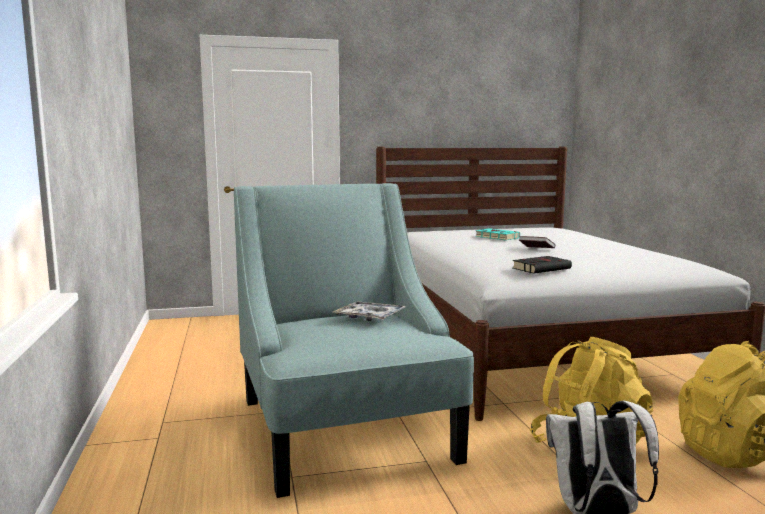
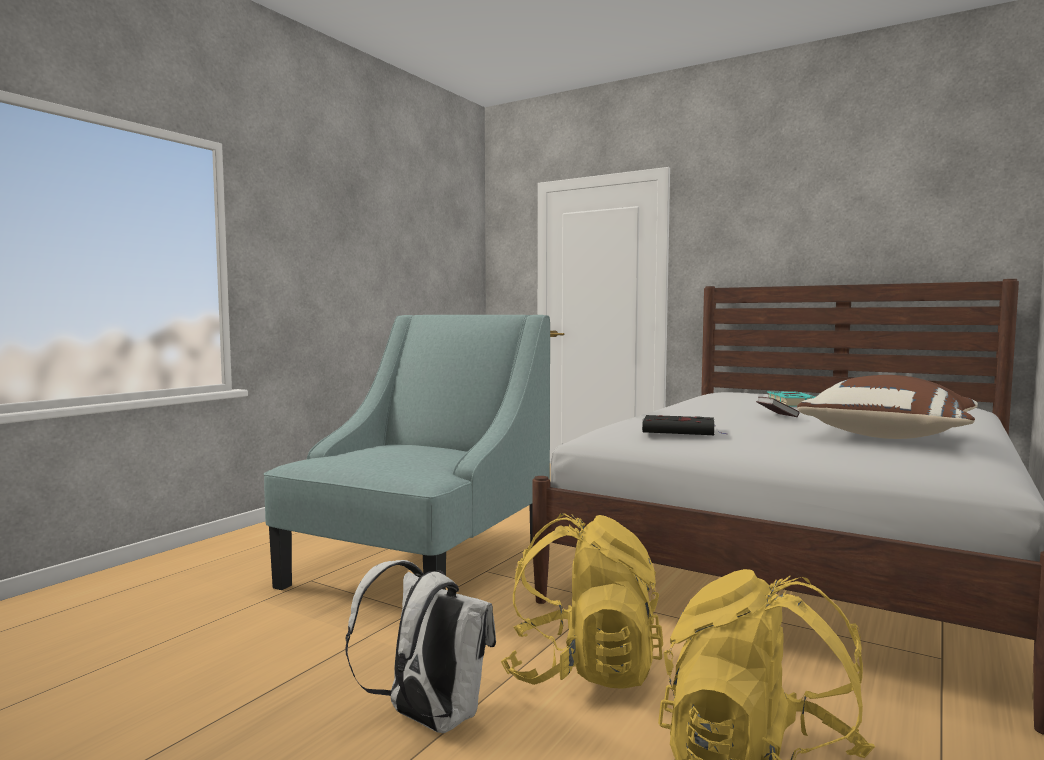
camera: 45 degrees right, 5 degrees down
tray [333,301,406,321] -> none
none -> brown pillow [797,375,978,439]

